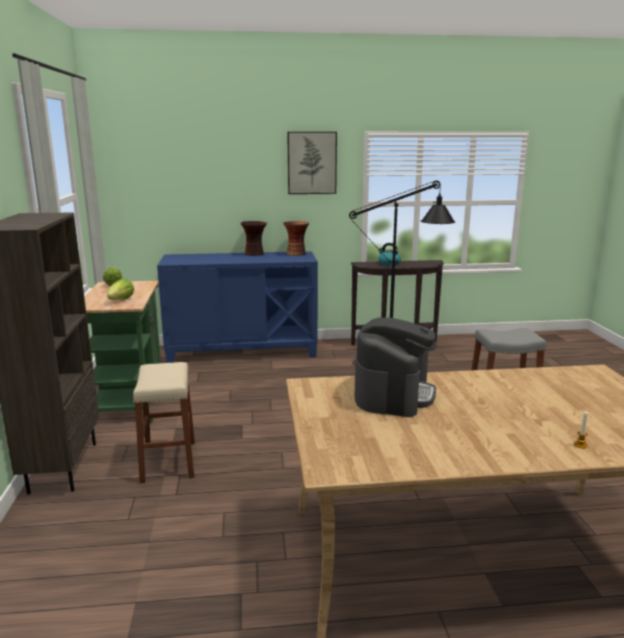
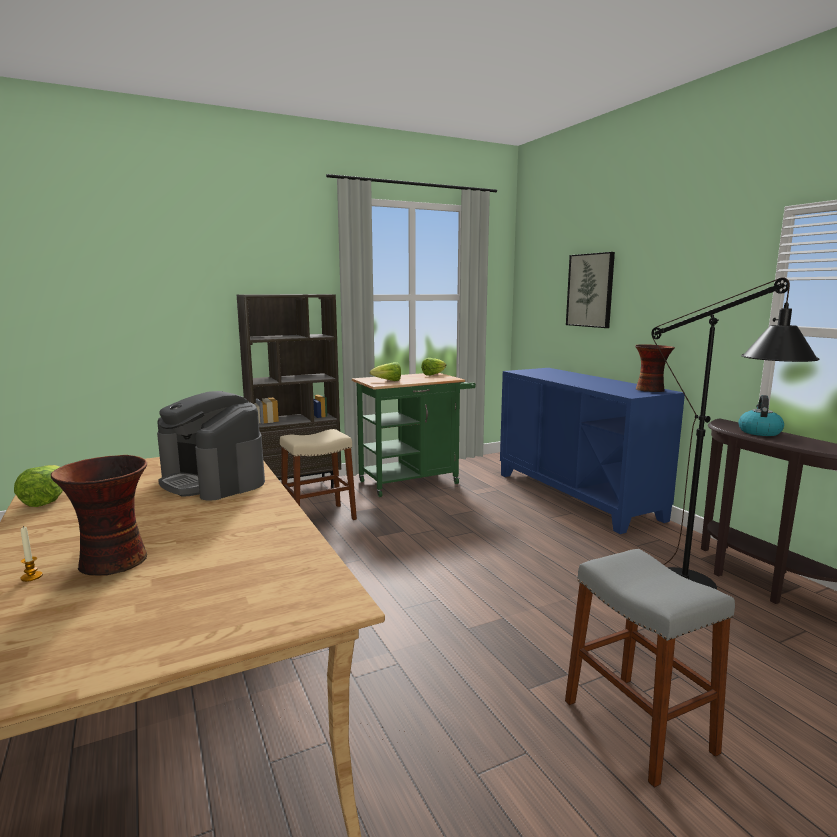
camera: 70 degrees right, 5 degrees down
vase [241,221,267,256] -> vase moved to [51,455,147,576]
picture [287,132,337,194] -> picture moved to [566,252,615,328]
coffee machine [355,317,437,417] -> coffee machine turned 45 degrees clockwise [157,391,265,501]
none -> lettuce [14,465,63,507]

